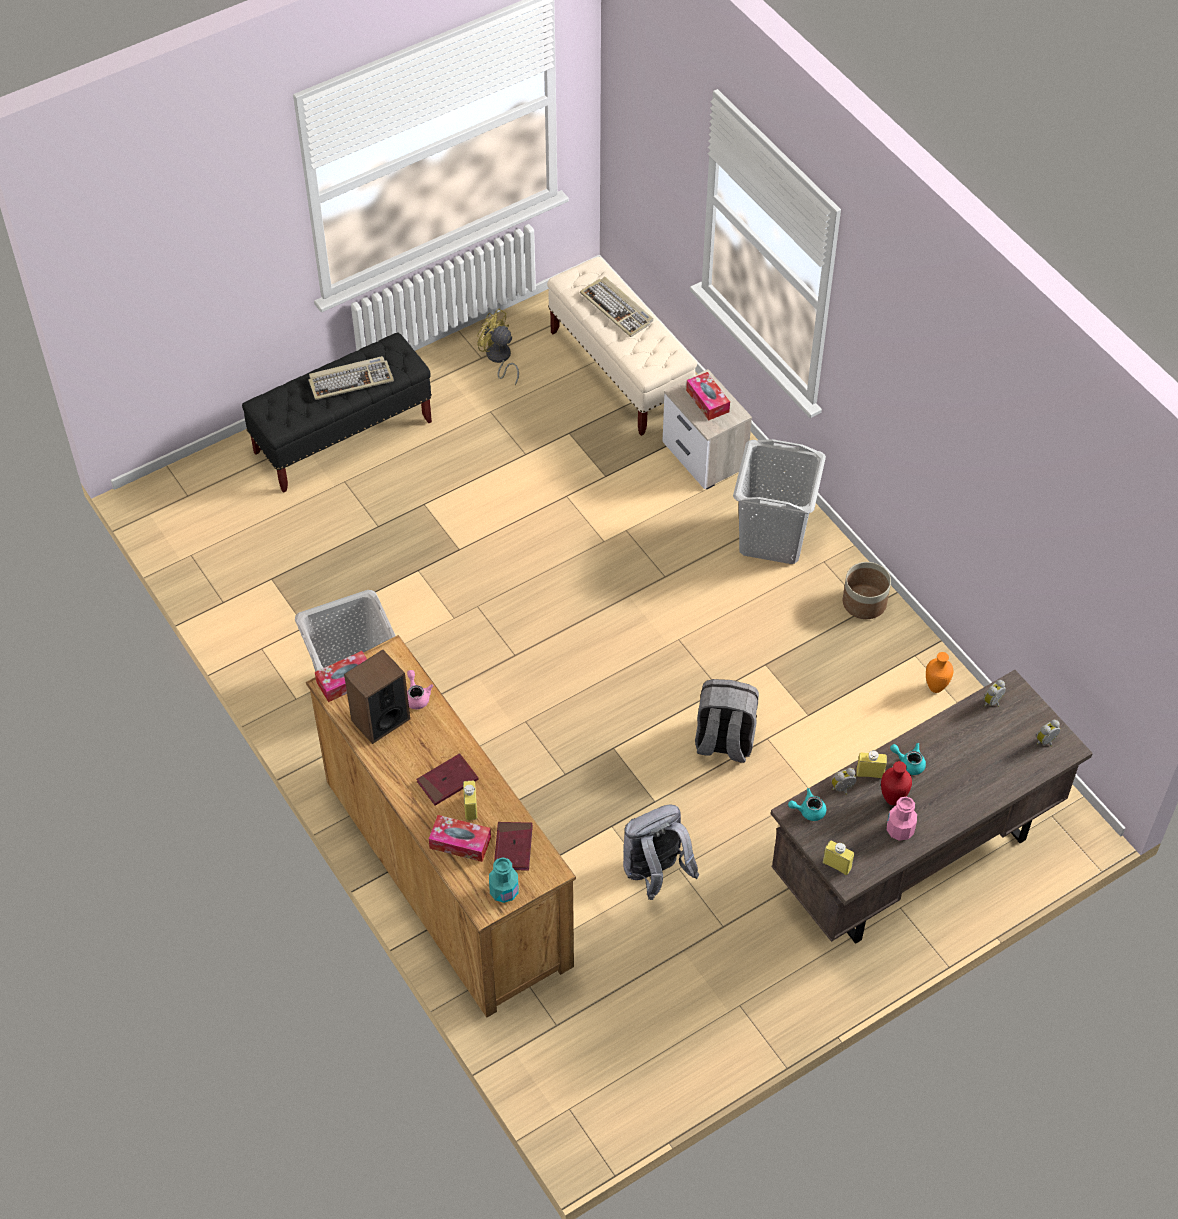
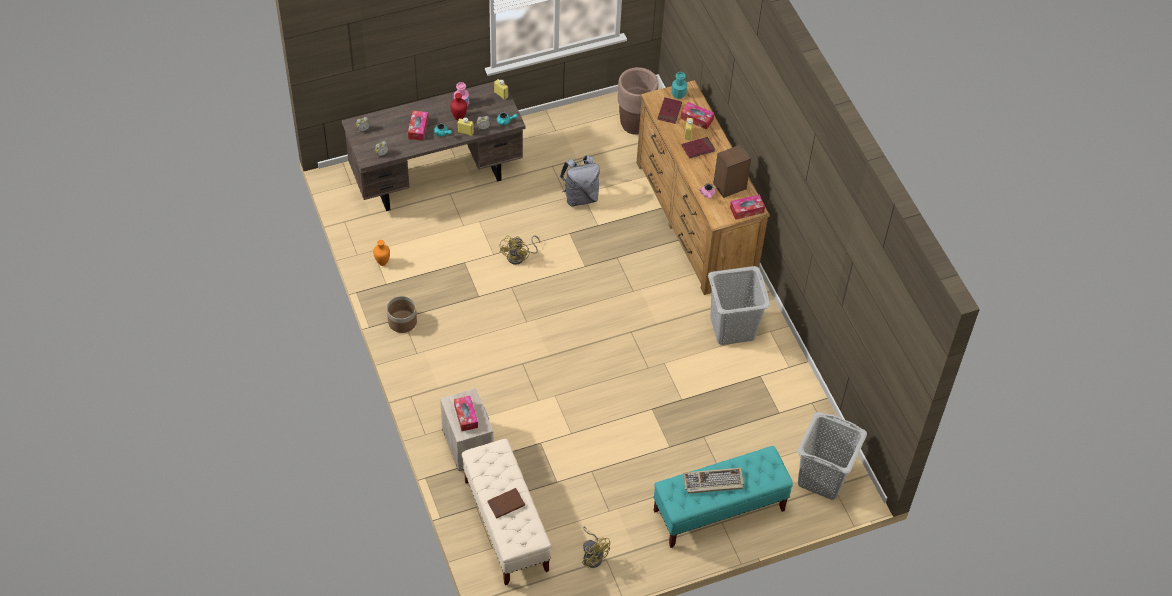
camera: 170 degrees left, 0 degrees up
black bench [242,332,432,493] -> turquoise bench [653,446,793,548]
keyboard [580,277,653,337] -> brown book [488,488,525,519]
grey backpack [695,679,759,763] -> yellow fan [499,235,540,265]
grey laundry basket [733,439,826,564] -> grey laundry basket moved to [797,412,867,500]
none -> tissue box [408,111,428,141]
none -> brown planter [618,67,658,135]

